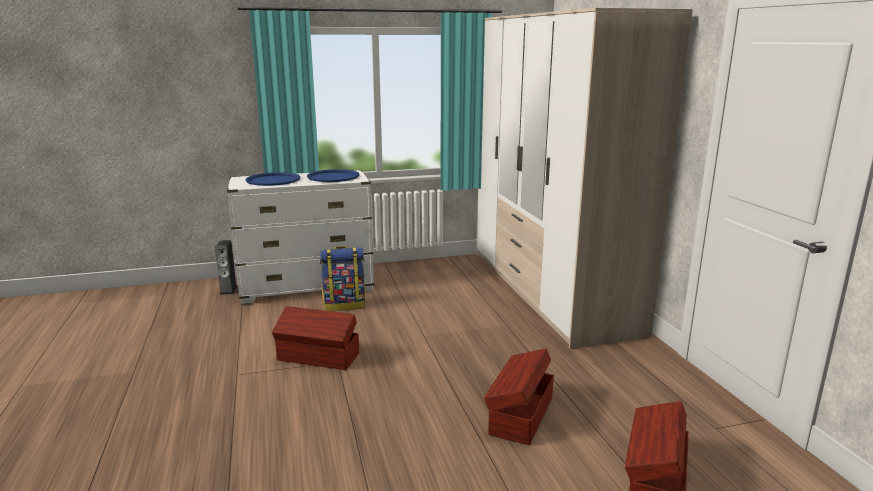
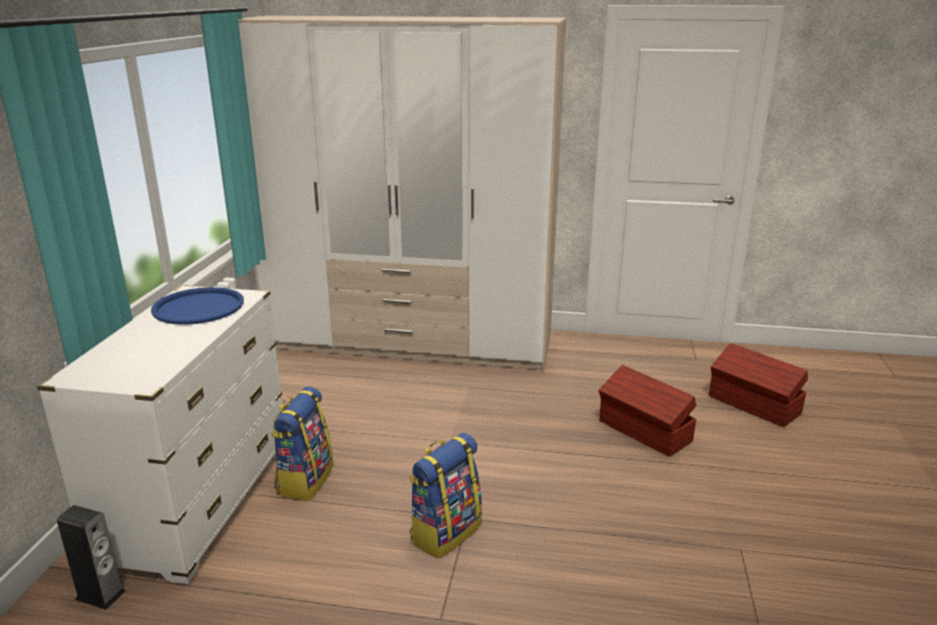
camera: 65 degrees left, 5 degrees up
blue tray [245,172,300,186] -> none
brown storage box [272,306,359,370] -> backpack [410,433,482,559]

